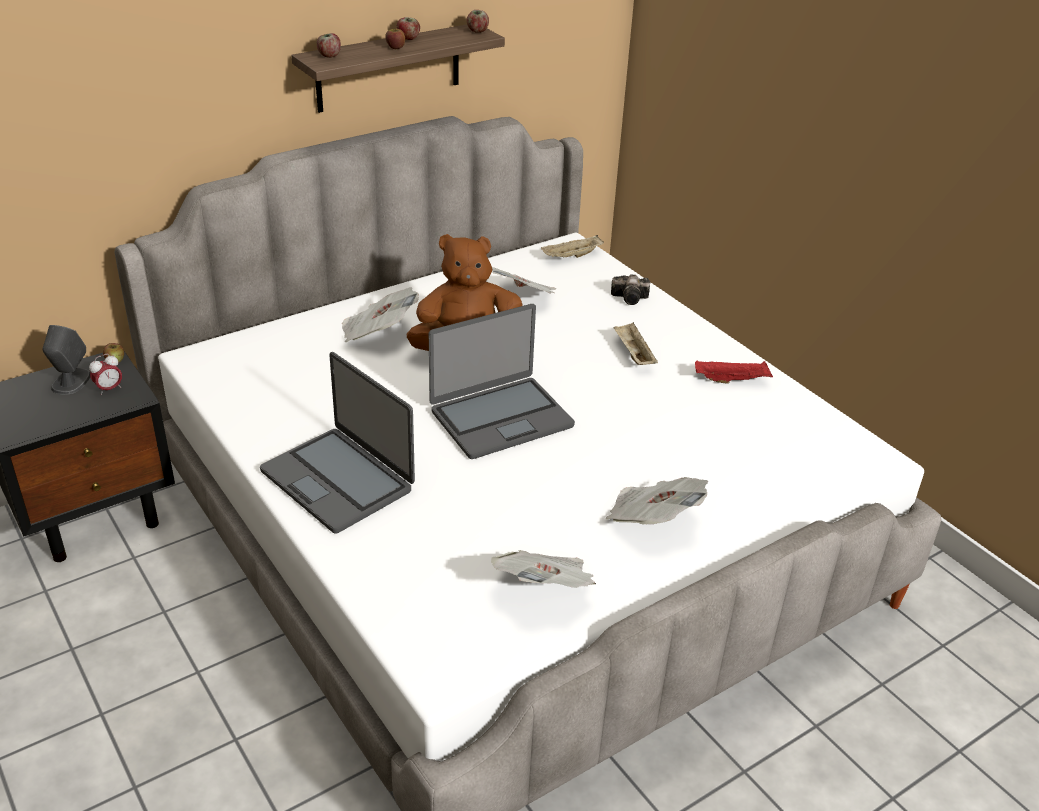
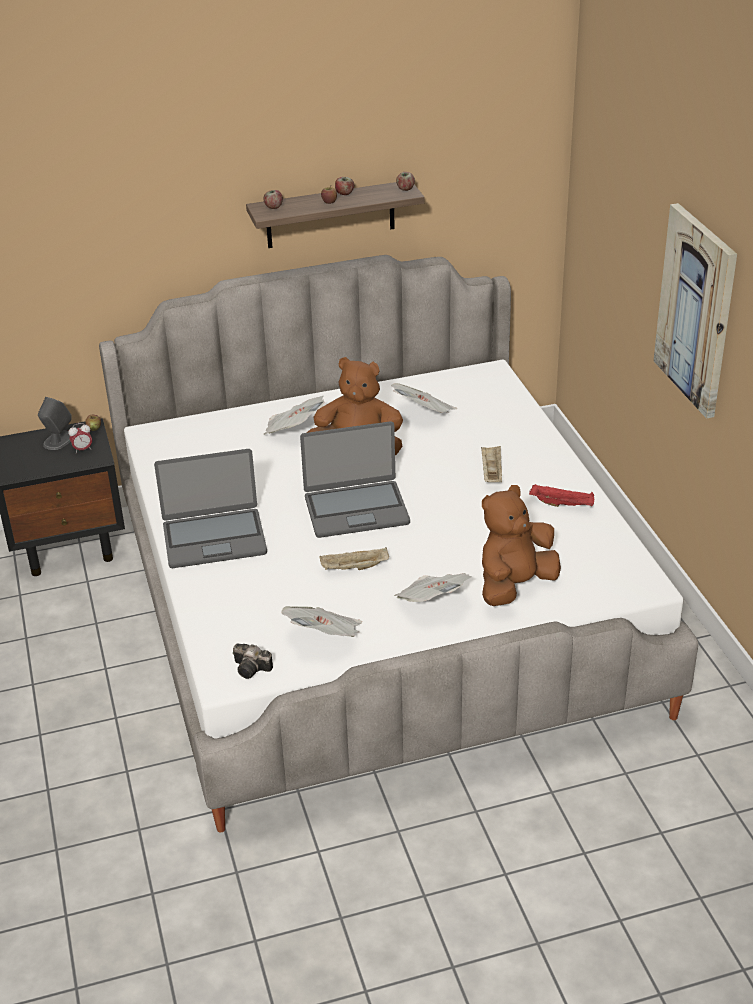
camera: 20 degrees right, 0 degrees up
laptop [260,352,415,533] -> laptop turned 75 degrees counterclockwise [154,449,267,568]
beige tray [541,235,604,258] -> beige tray moved to [319,547,389,570]
camera [611,274,650,305] -> camera moved to [233,643,273,679]
none -> brown plush toy [482,485,561,606]
none -> picture [653,203,737,419]

